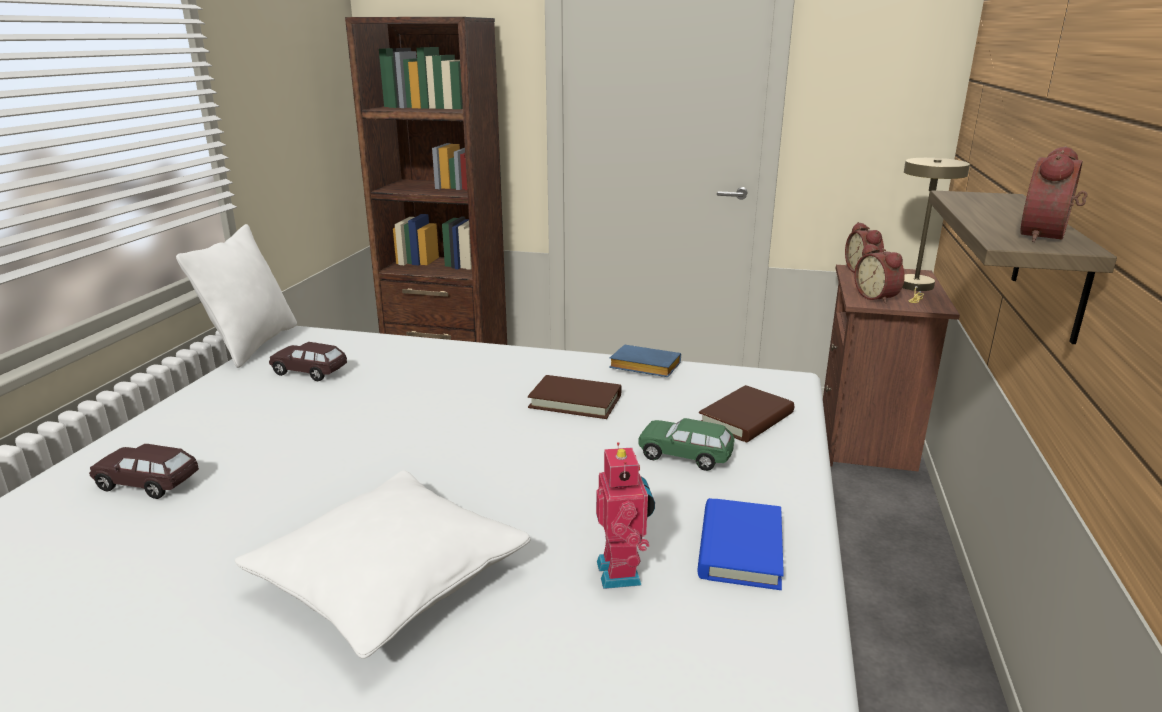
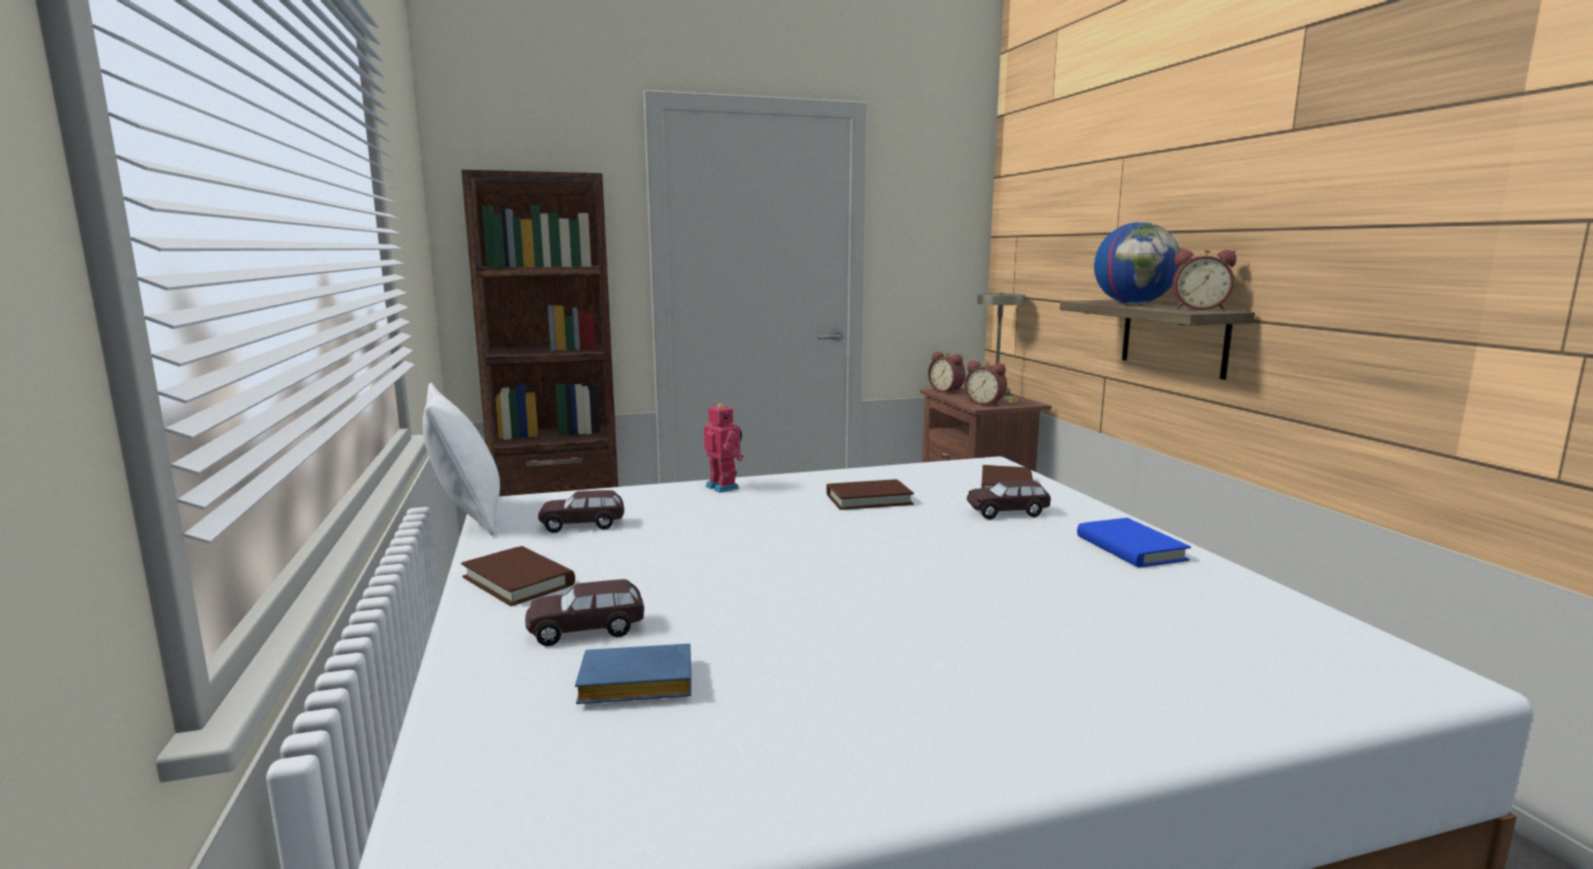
camera: 30 degrees left, 10 degrees down
white pillow [235,470,531,659] -> none
toy robot [596,442,655,589] -> toy robot moved to [703,403,744,493]
blue book [609,345,681,377] -> blue book moved to [575,643,691,704]
green toy car [638,418,735,471] -> brown toy car [967,480,1051,520]
alarm clock [1020,146,1088,242] -> alarm clock turned 75 degrees counterclockwise [1173,250,1237,310]
none -> brown book [461,546,575,606]
none -> globe [1094,222,1181,304]

